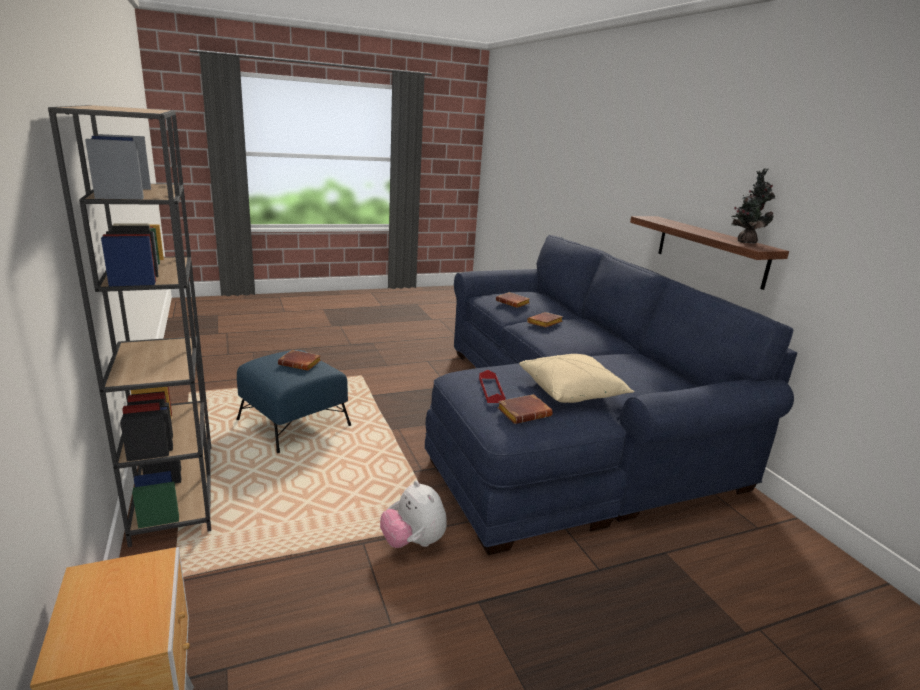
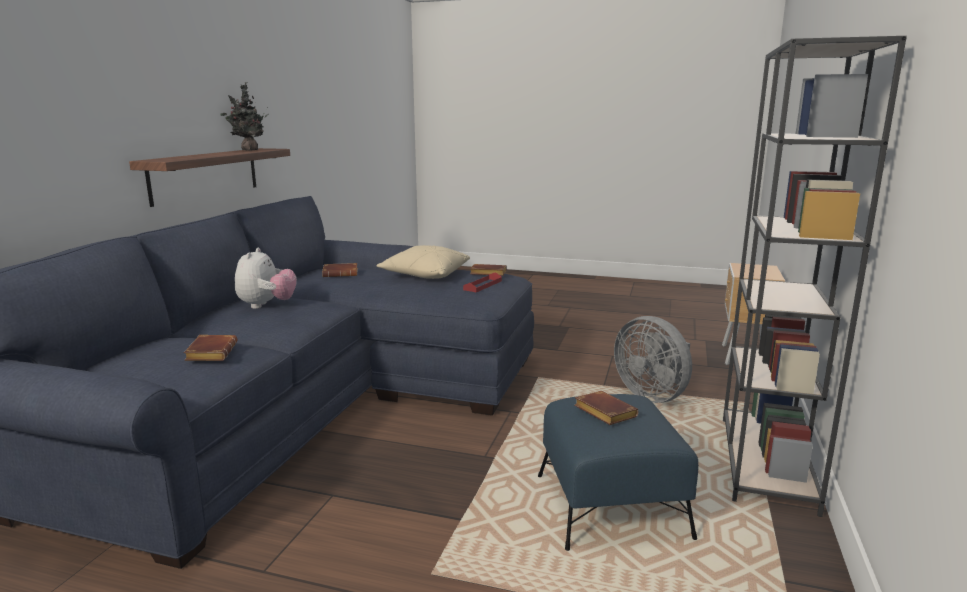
camera: 140 degrees left, 5 degrees down
plush toy [380,481,447,548] -> plush toy moved to [235,248,297,309]
brown book [527,312,563,328] -> brown book moved to [322,263,358,277]
none -> grey fan [614,316,692,403]

